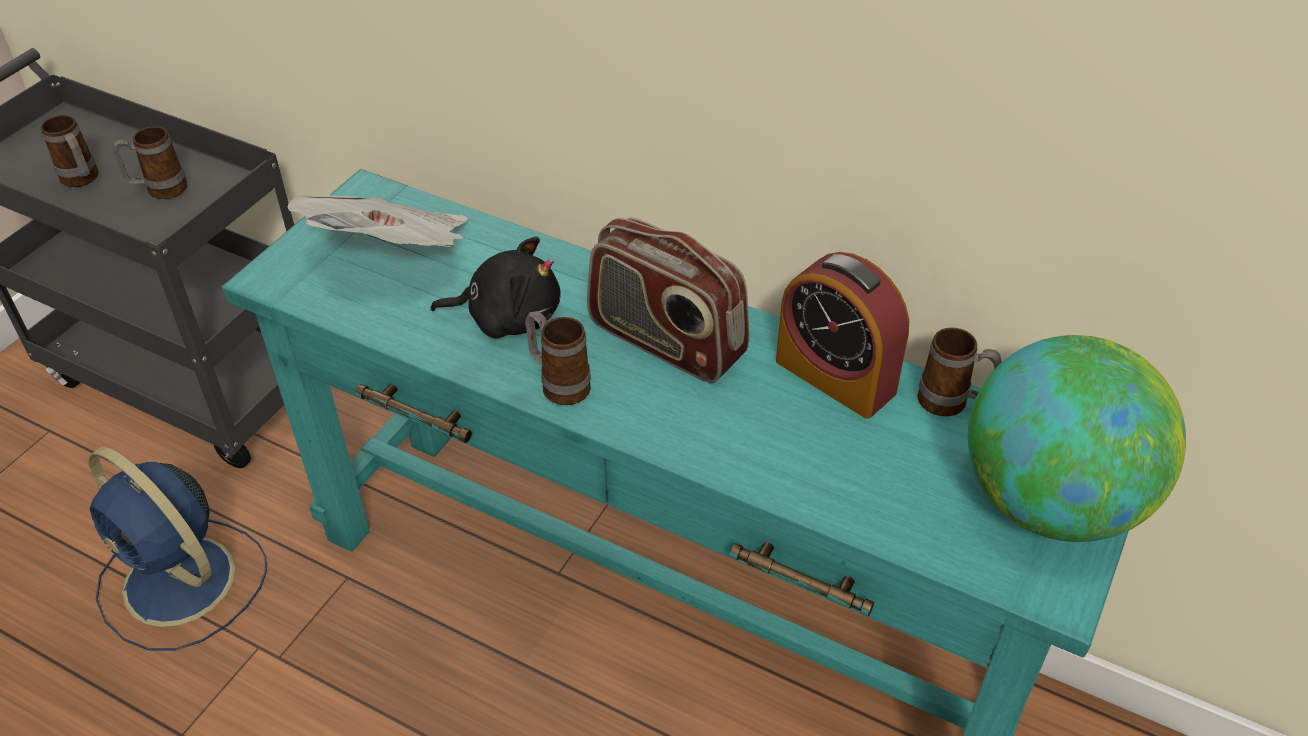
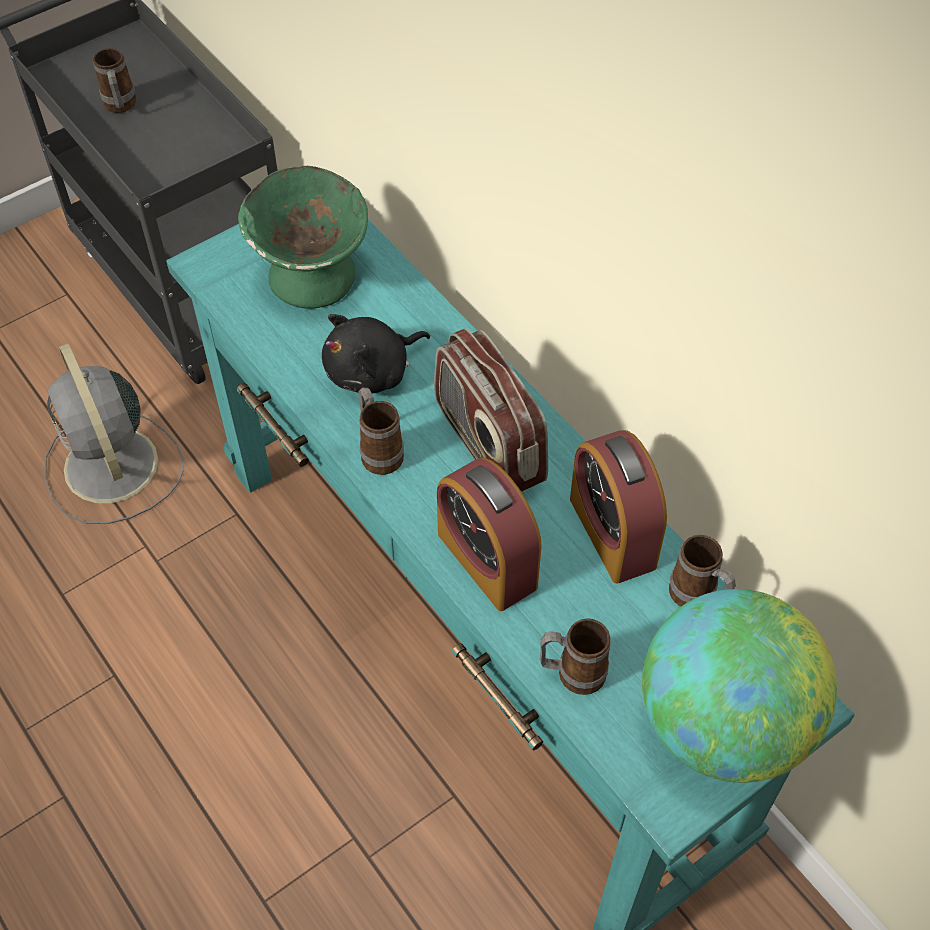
camera: 25 degrees right, 10 degrees up
blue fan [88,447,267,651] -> grey fan [44,344,184,524]
mug [113,126,187,199] -> mug moved to [540,619,611,695]
newspaper [287,195,468,247] -> green bowl [238,166,368,309]
black plush toy [430,237,560,339] -> black plush toy turned 120 degrees clockwise [322,314,430,393]
none -> alarm clock [437,458,541,611]

